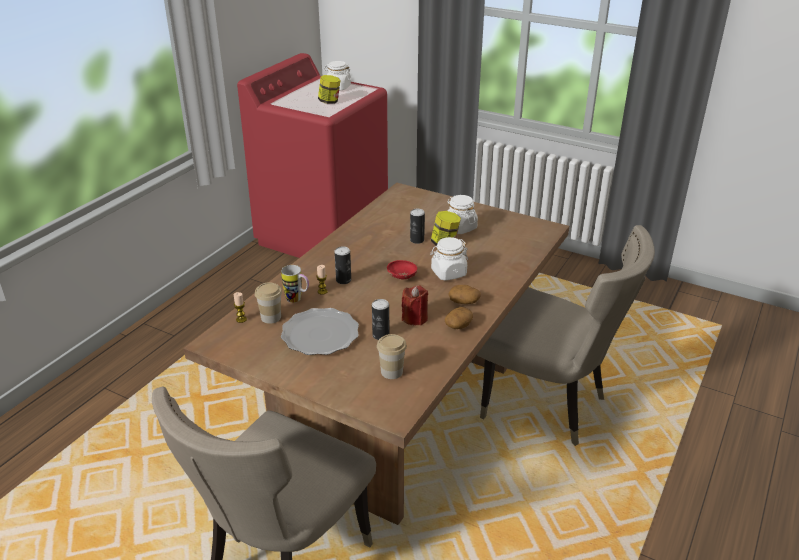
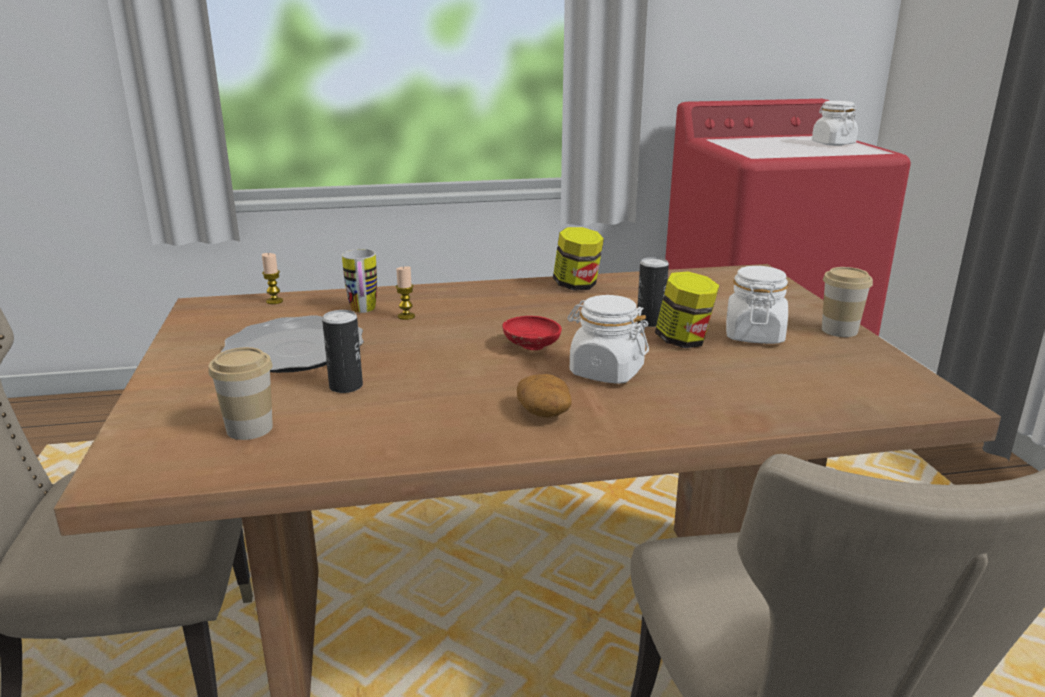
camera: 50 degrees right, 10 degrees down
cup [255,282,282,324] -> cup moved to [822,267,873,337]
jar [318,75,341,104] -> jar moved to [553,227,604,290]
can [335,247,351,284] -> none
red candle [401,285,428,326] -> none
potato [444,307,473,329] -> none

